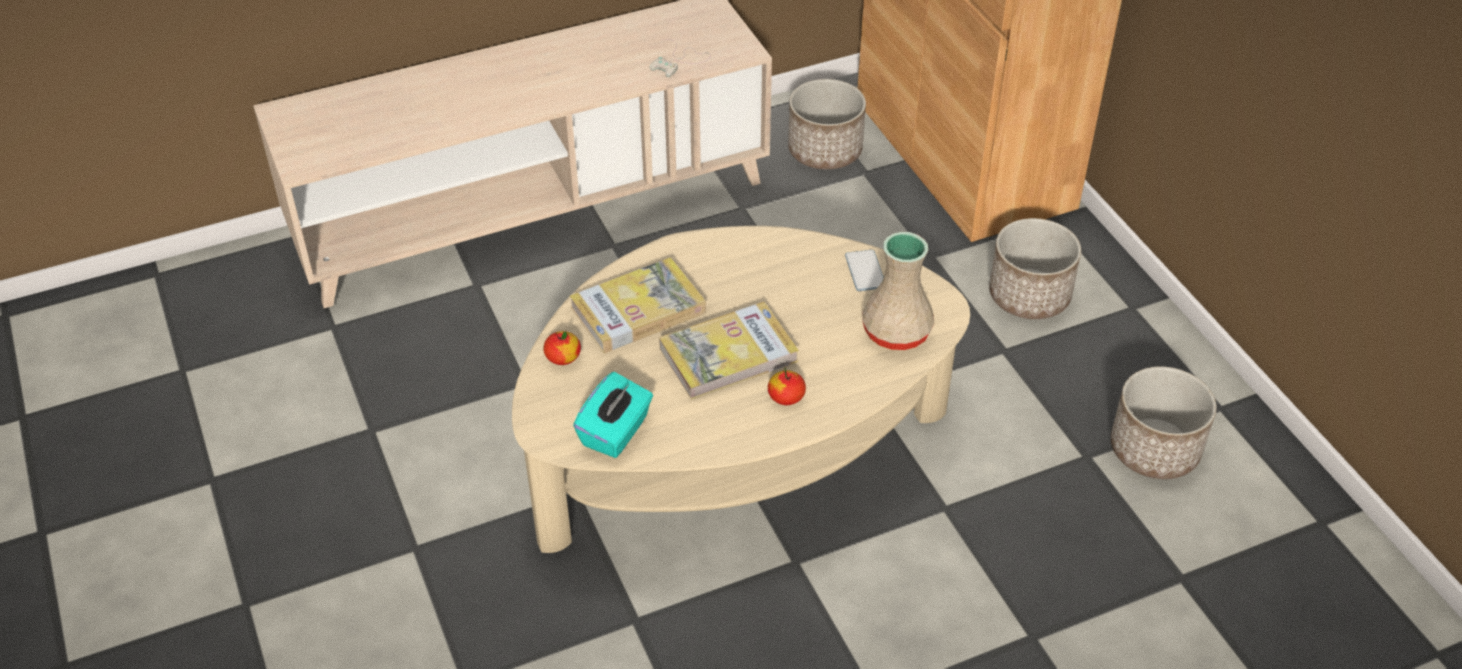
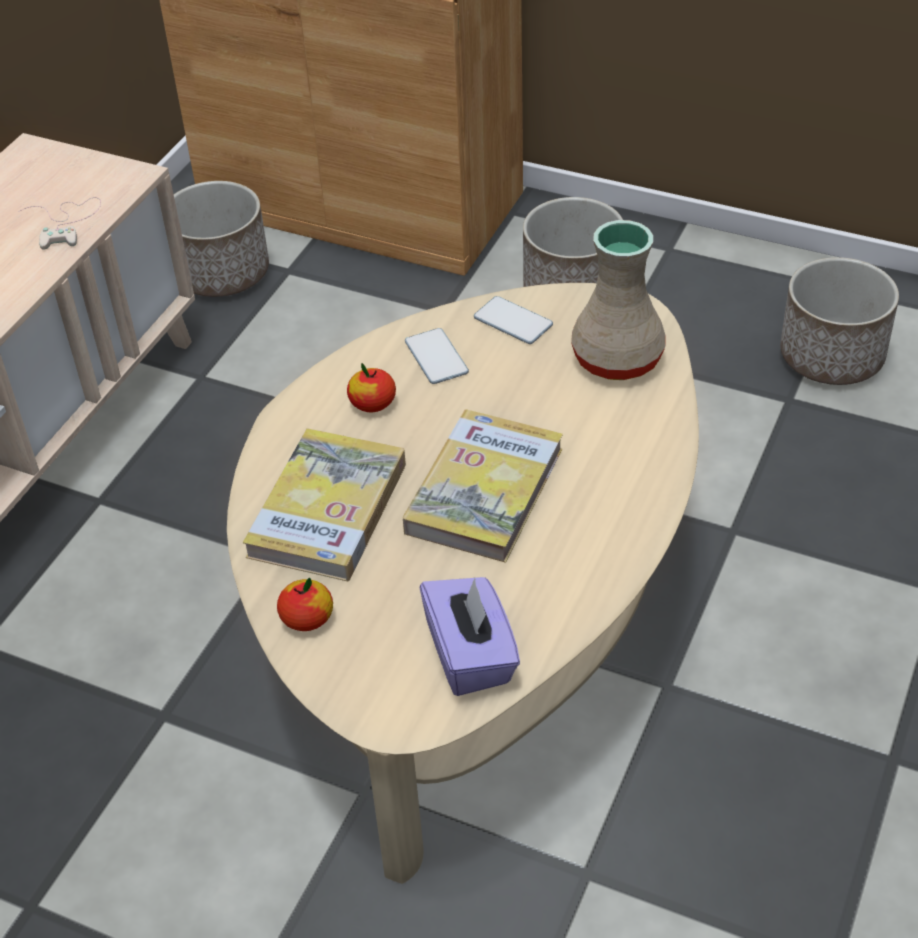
camera: 40 degrees left, 0 degrees up
turquoise tissue box [573,372,653,458] -> purple tissue box [419,577,520,696]
apple [768,367,806,405] -> apple moved to [347,363,396,412]
none -> phone [405,328,469,384]

